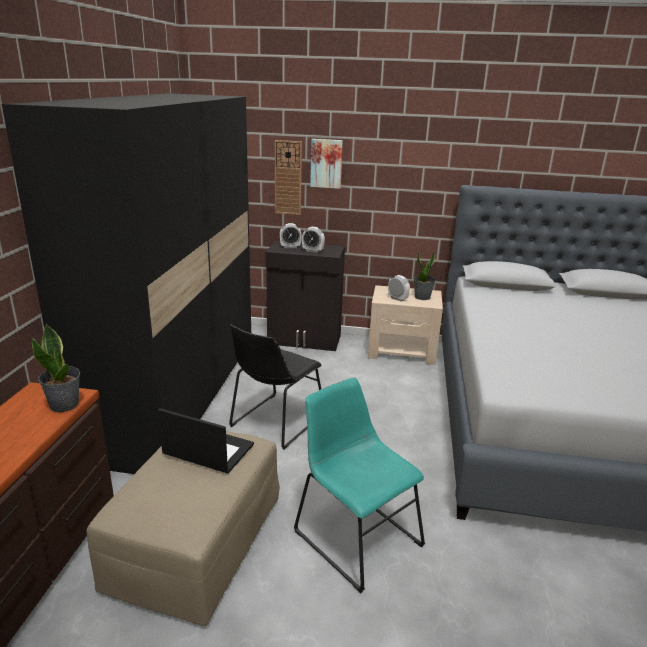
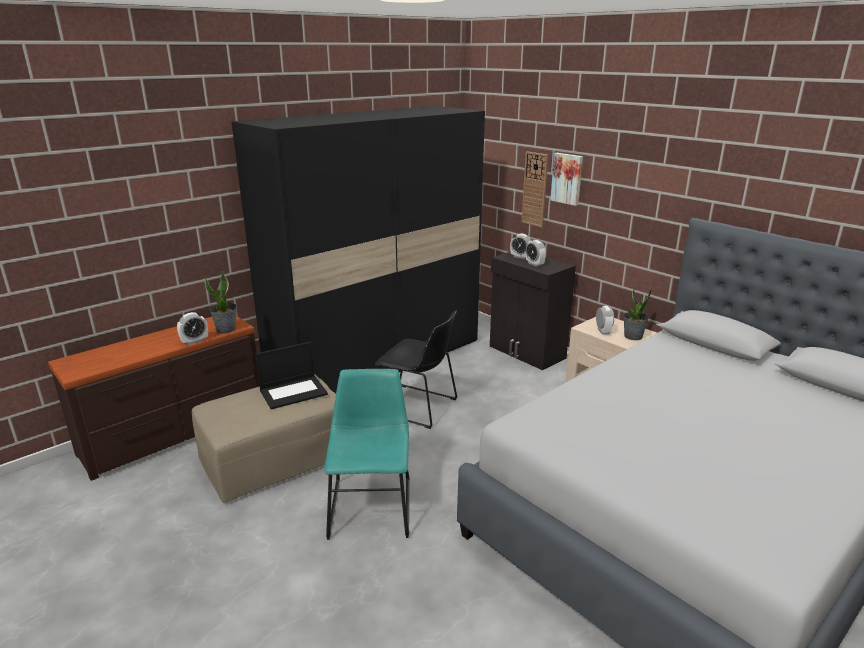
camera: 40 degrees right, 0 degrees up
laptop [158,408,254,474] -> laptop turned 90 degrees clockwise [255,342,328,409]
black chair [229,324,322,450] -> black chair turned 135 degrees counterclockwise [375,310,457,429]
none -> alarm clock [177,312,208,345]

